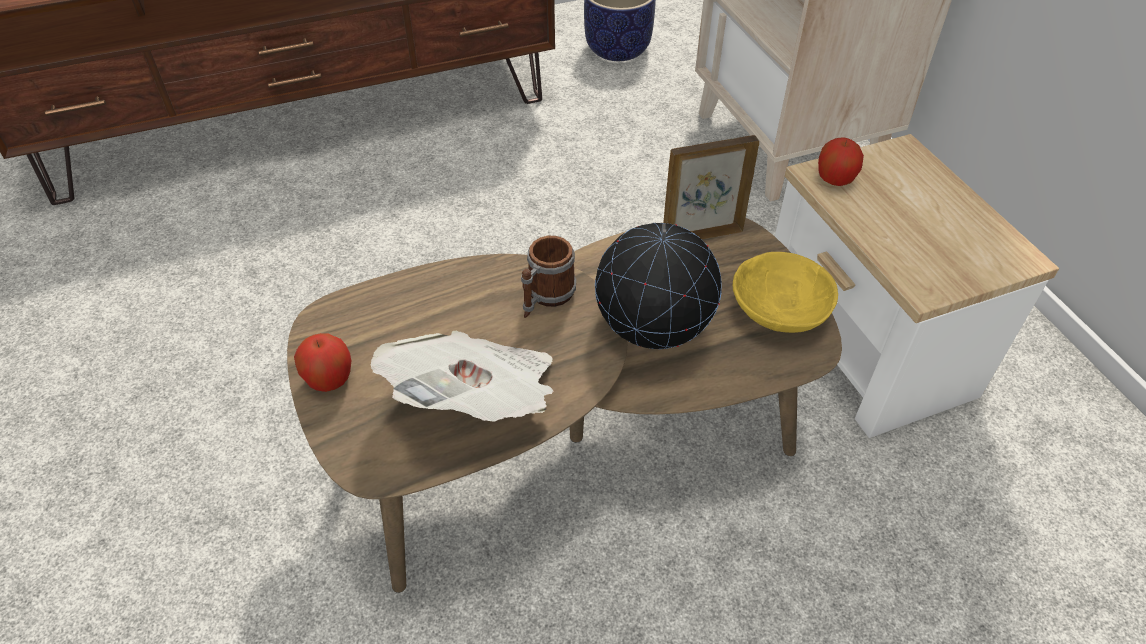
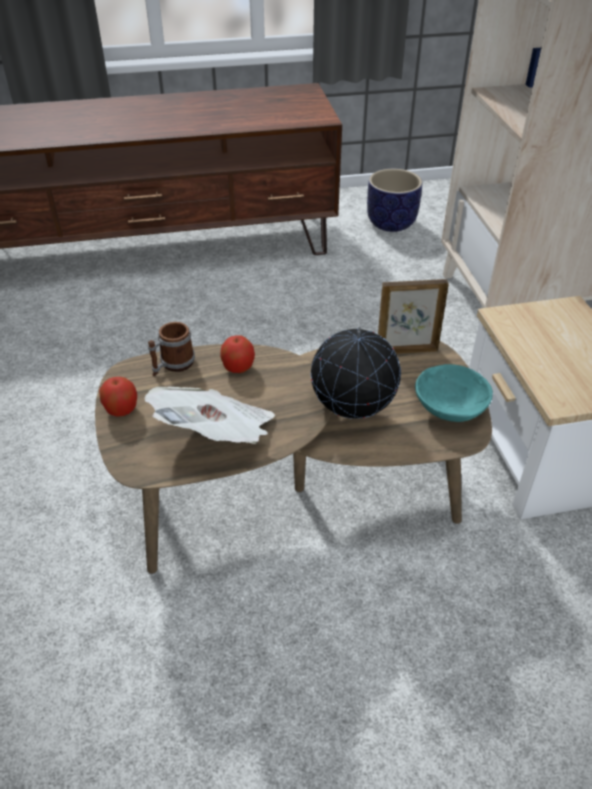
camera: 10 degrees right, 5 degrees down
mug [521,236,576,318] -> mug moved to [148,322,195,376]
yellow bowl [733,252,838,333] -> turquoise bowl [415,364,493,422]
apple [818,137,864,186] -> apple moved to [220,335,255,373]

